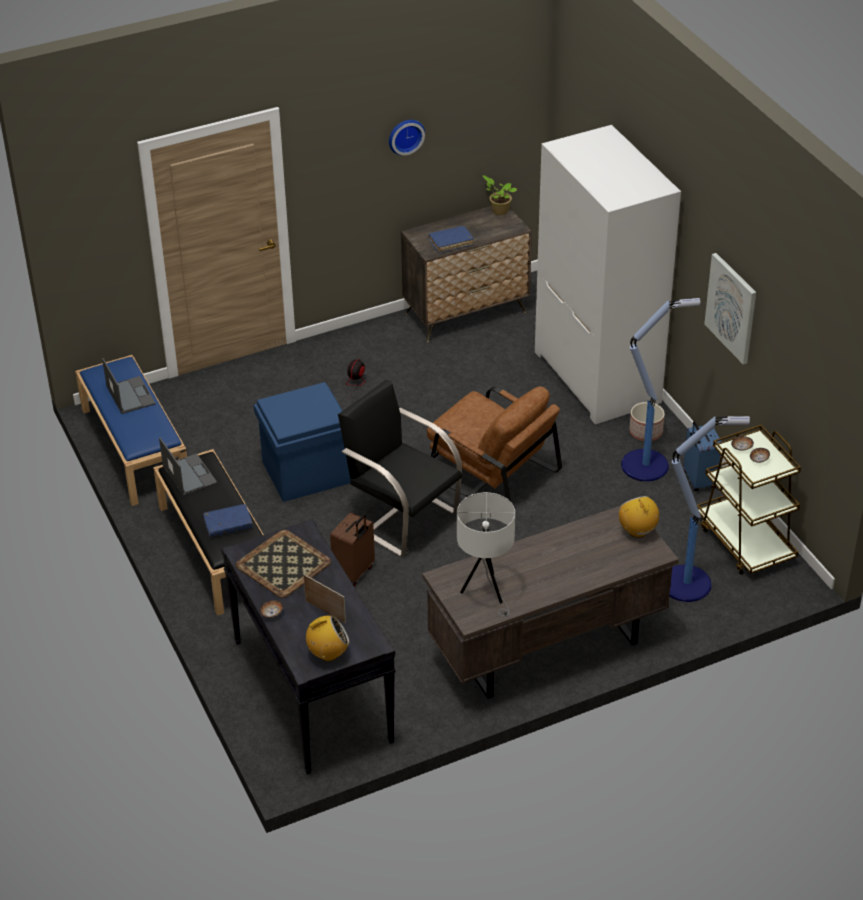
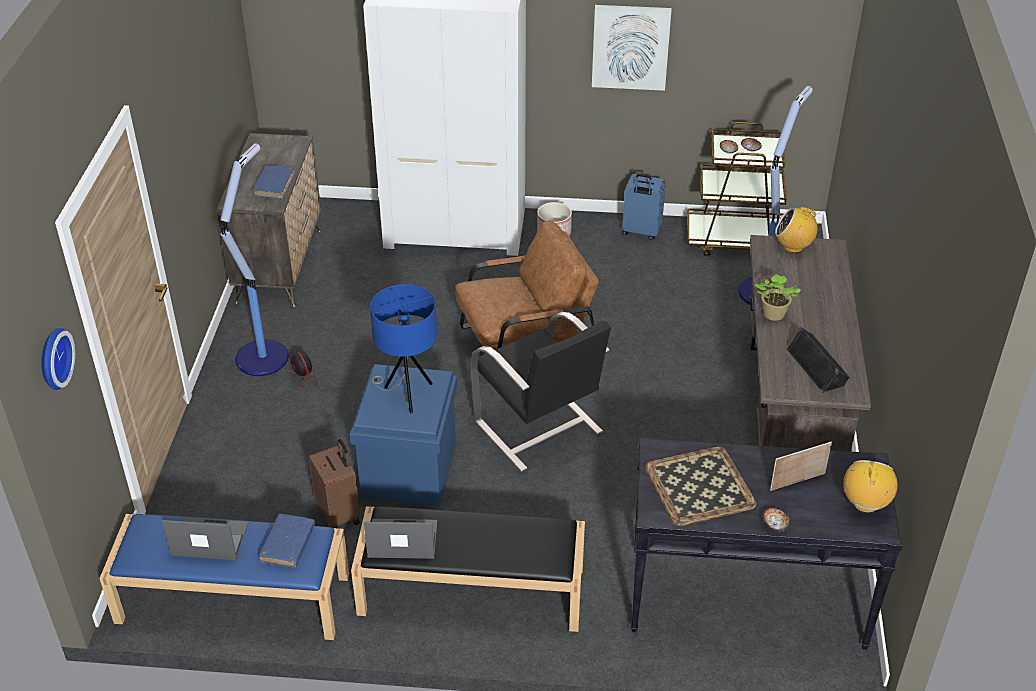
camera: 60 degrees left, 0 degrees up
blue book [203,504,252,537] -> blue book moved to [259,514,315,568]
brown suitcase [330,513,375,587] -> brown suitcase moved to [308,439,360,528]
black armchair [338,380,462,557] -> black armchair turned 105 degrees counterclockwise [470,312,611,472]
wall clock [389,120,425,155] -> wall clock moved to [41,327,75,390]
white table lamp [457,492,515,617] -> black speaker [786,327,850,393]
potted plant [483,175,517,215] -> potted plant moved to [754,274,801,321]
floor lamp [621,298,700,482] -> floor lamp moved to [220,143,289,376]
none -> blue table lamp [370,284,437,413]

